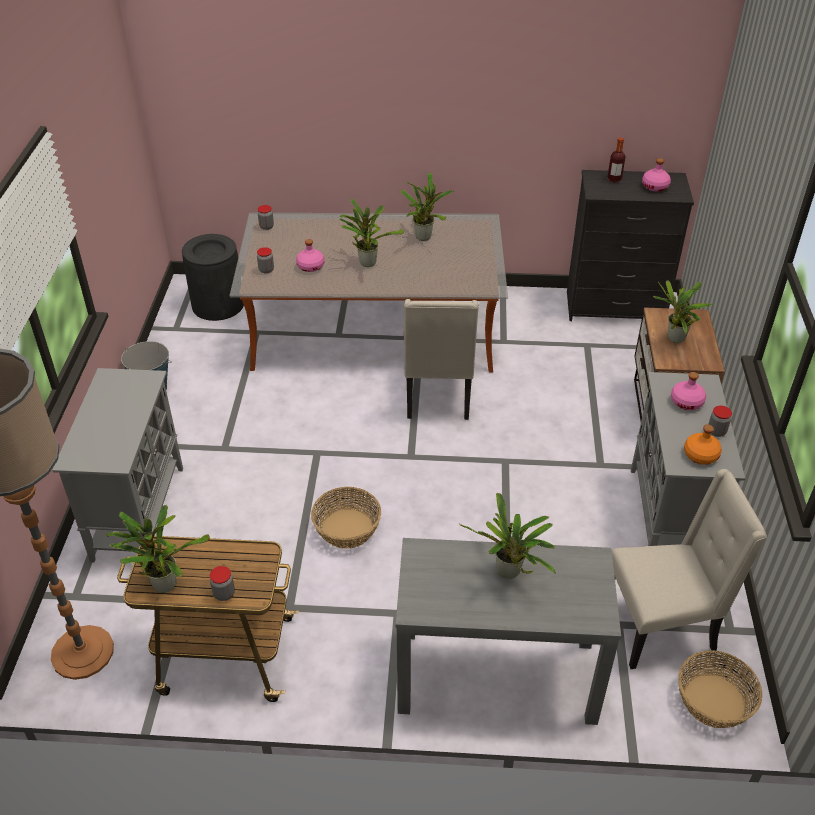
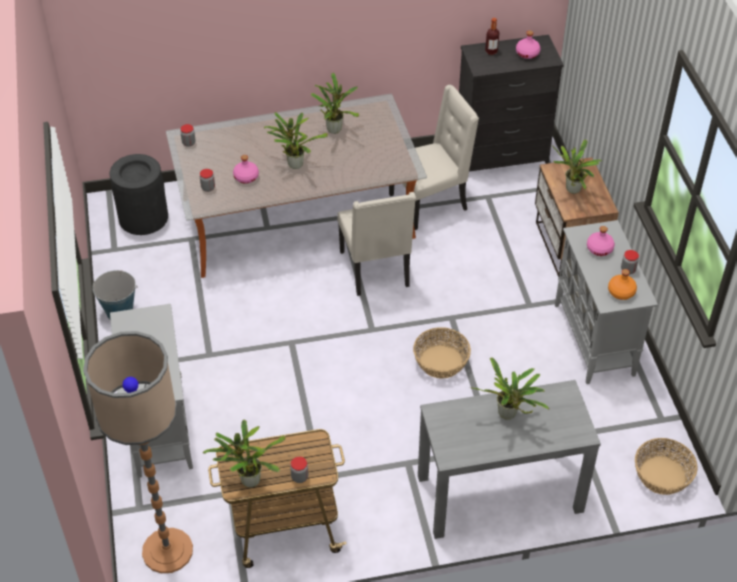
camera: 15 degrees left, 5 degrees up
basket [311,487,381,549] -> basket moved to [413,327,471,378]
beige chair [612,469,767,669] -> beige chair moved to [389,85,479,230]

